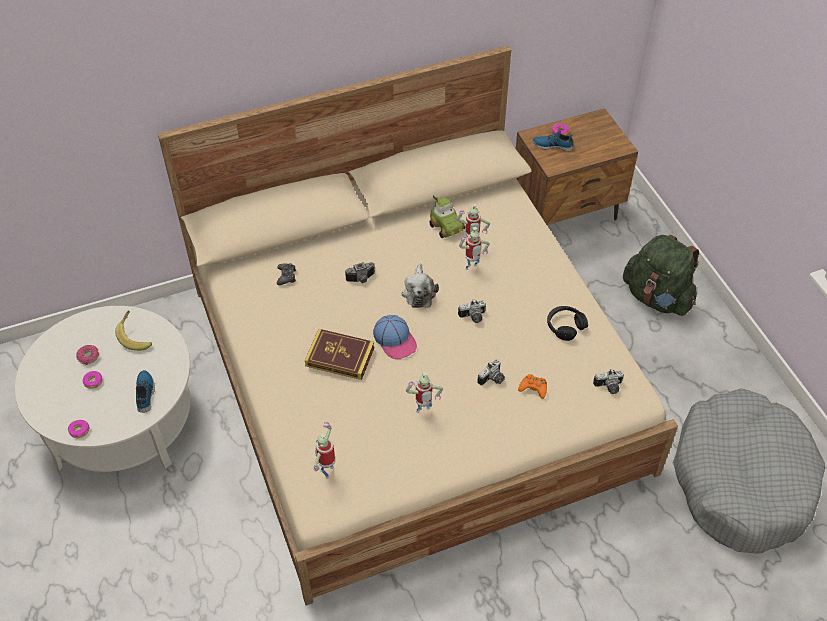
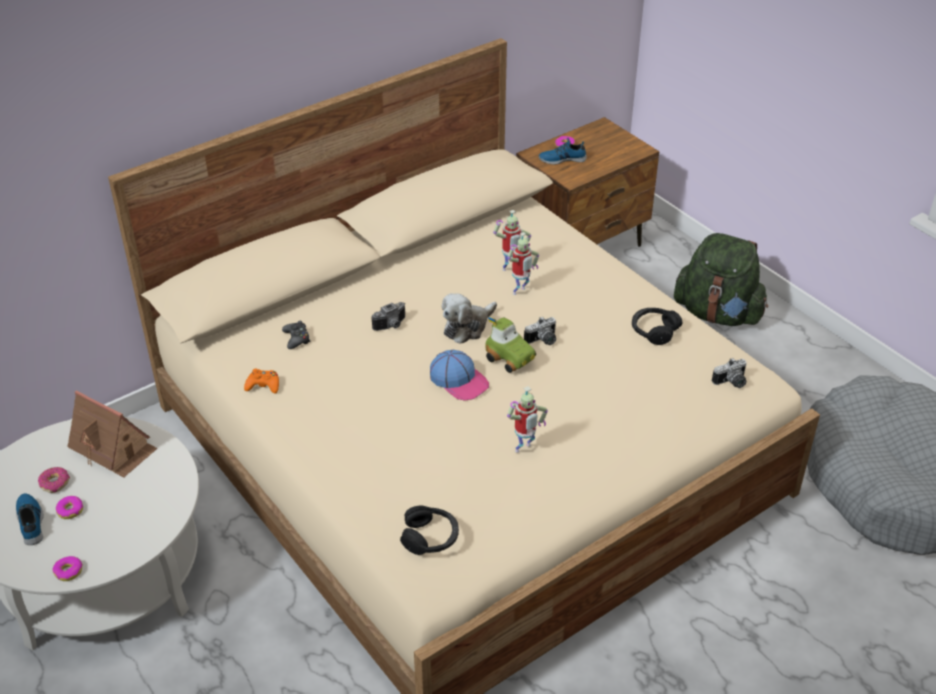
camera: 15 degrees left, 10 degrees down
banana [115,311,152,351] -> toy house [68,390,157,477]
shoe [136,370,155,413] -> shoe moved to [16,493,44,545]
book [305,329,374,380] -> none
toy robot [313,422,335,479] -> black headphones [400,505,459,555]
plush toy [402,263,439,308] -> plush toy turned 60 degrees clockwise [442,293,497,344]
toy car [429,195,465,238] -> toy car moved to [485,316,536,373]
camera [478,359,505,385] -> none
orange game controller [518,374,547,399] -> orange game controller moved to [244,369,279,393]

